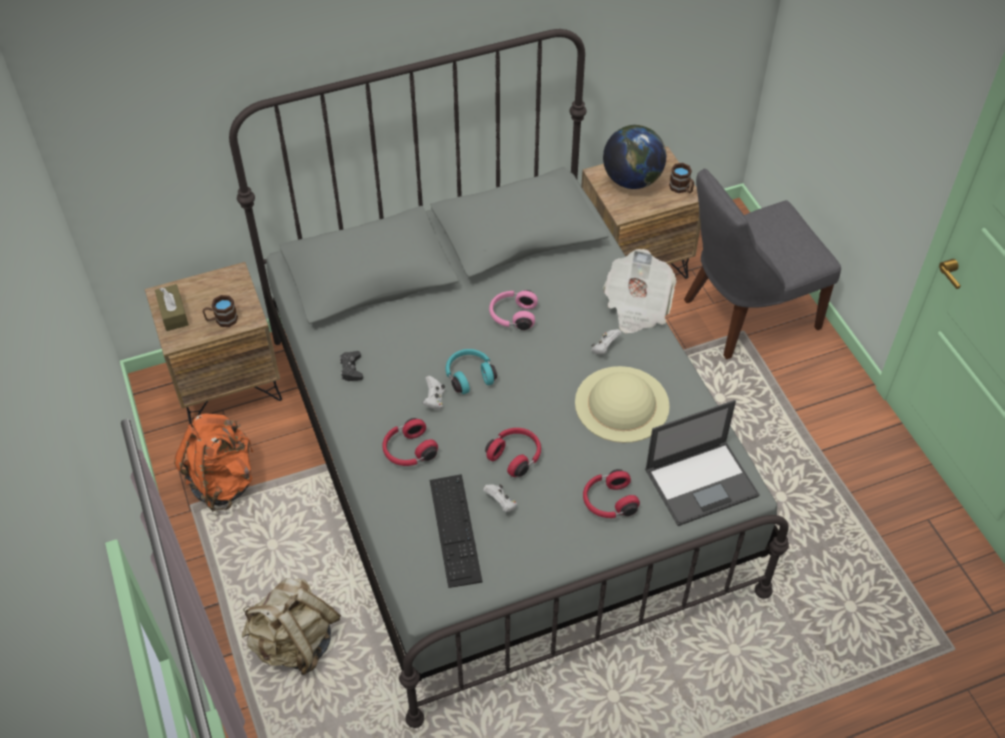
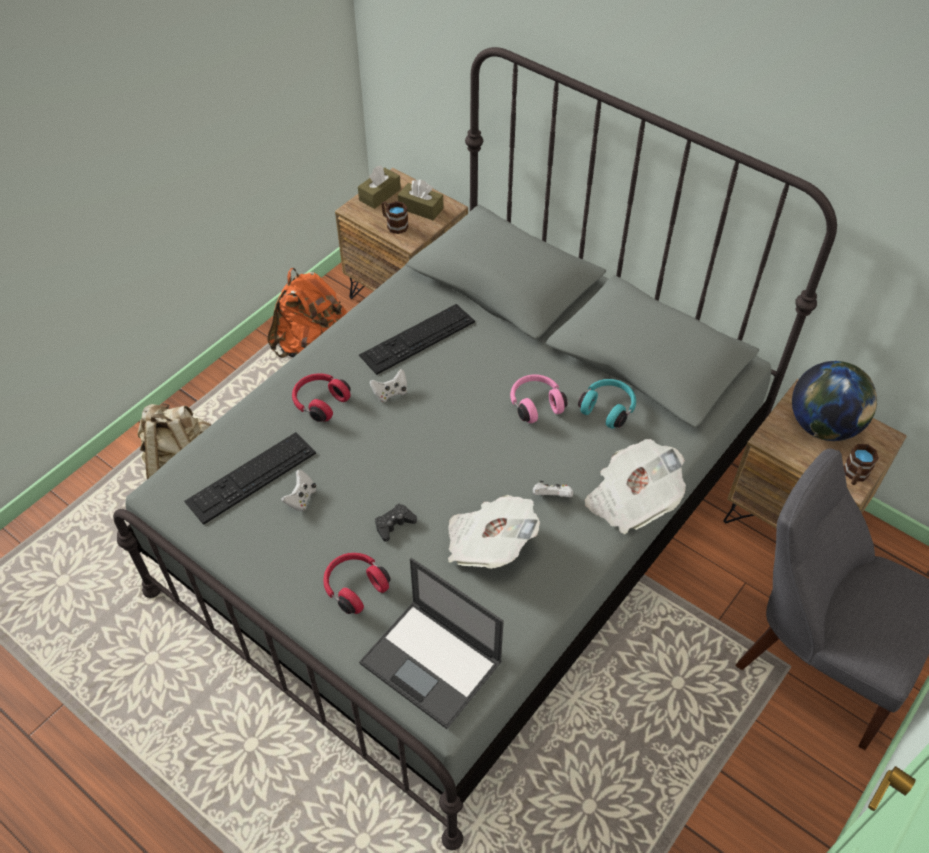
camera: 60 degrees right, 0 degrees up
black game controller [340,351,363,381] -> black game controller moved to [375,504,417,542]
turquoise headphones [446,349,497,394] -> turquoise headphones moved to [578,379,636,429]
red headphones [485,428,541,477] -> none
beige hat [575,366,670,443] -> newspaper [448,495,540,569]
none -> keyboard [359,304,475,375]
none -> brown tissue box [398,179,443,220]

